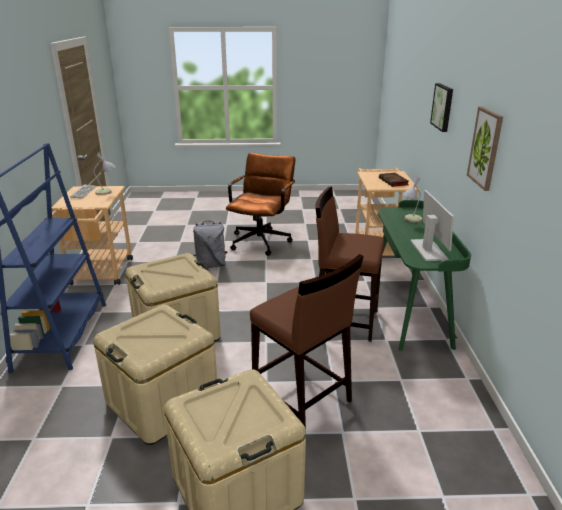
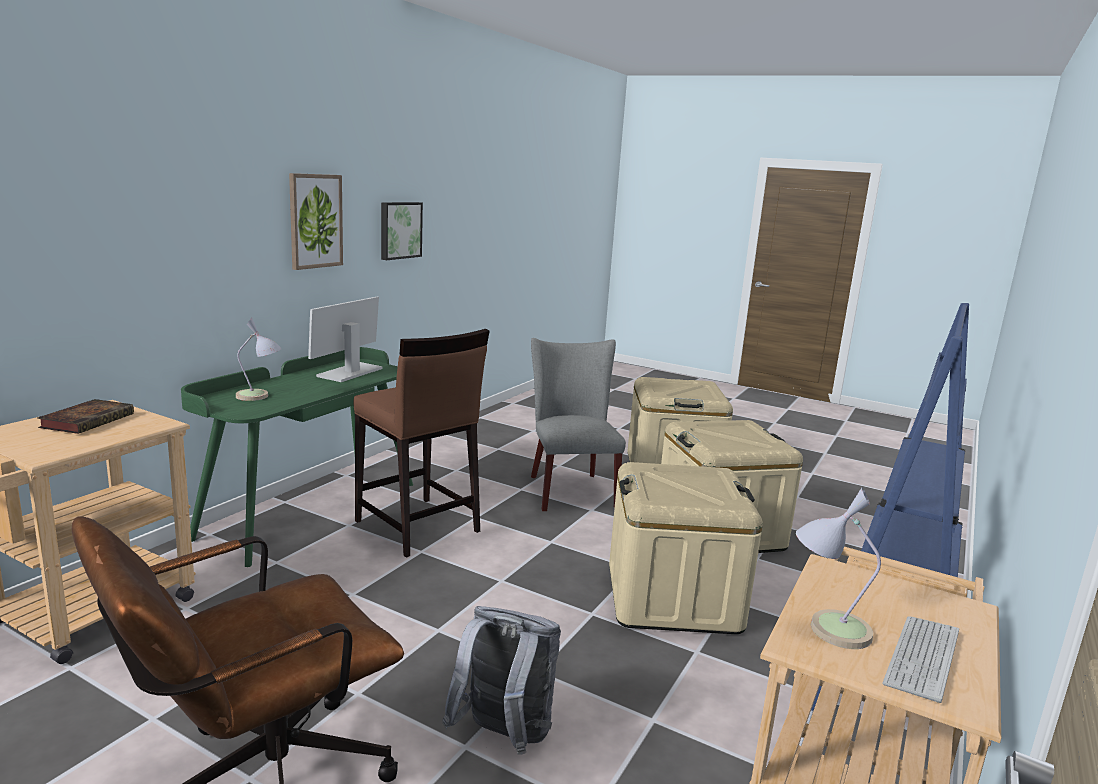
camera: 150 degrees left, 10 degrees down
brown stool [250,254,364,429] -> grey chair [531,338,626,511]
picture [430,83,453,132] -> picture moved to [381,202,423,260]

